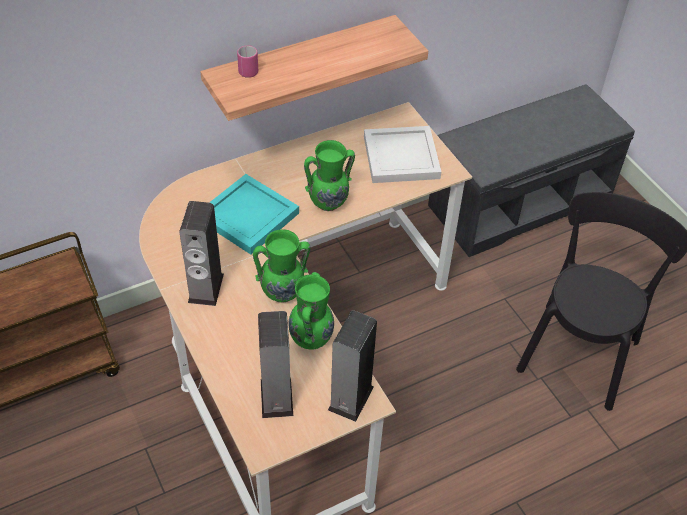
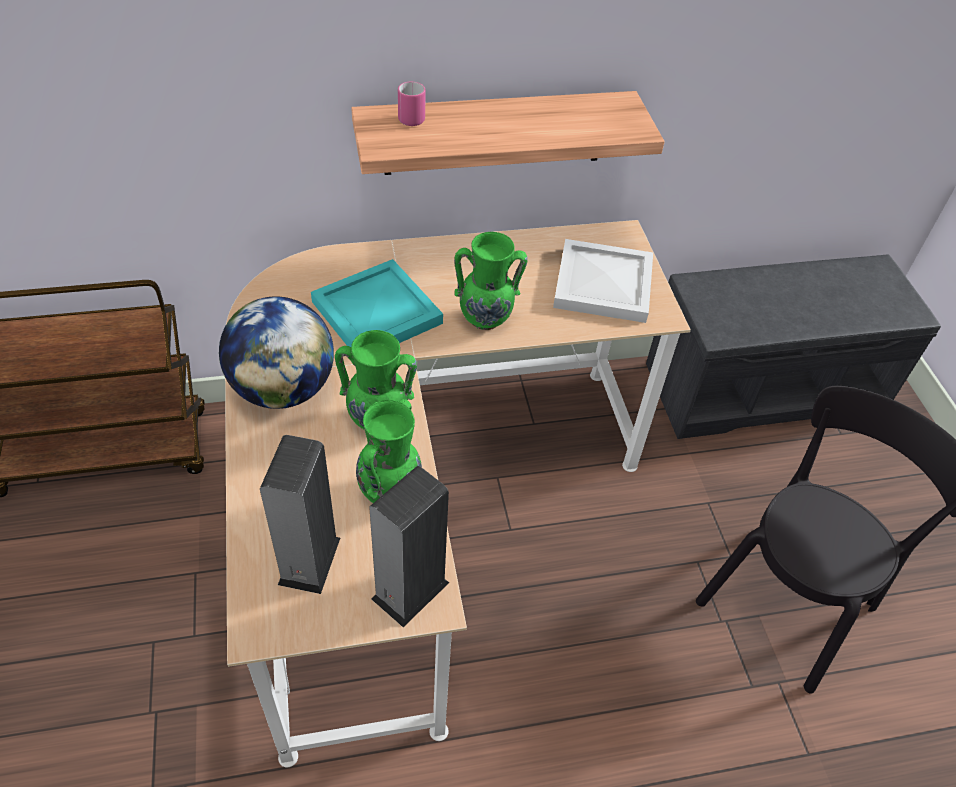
camera: 15 degrees right, 0 degrees up
speaker [179,201,224,306] -> globe [219,296,334,409]

